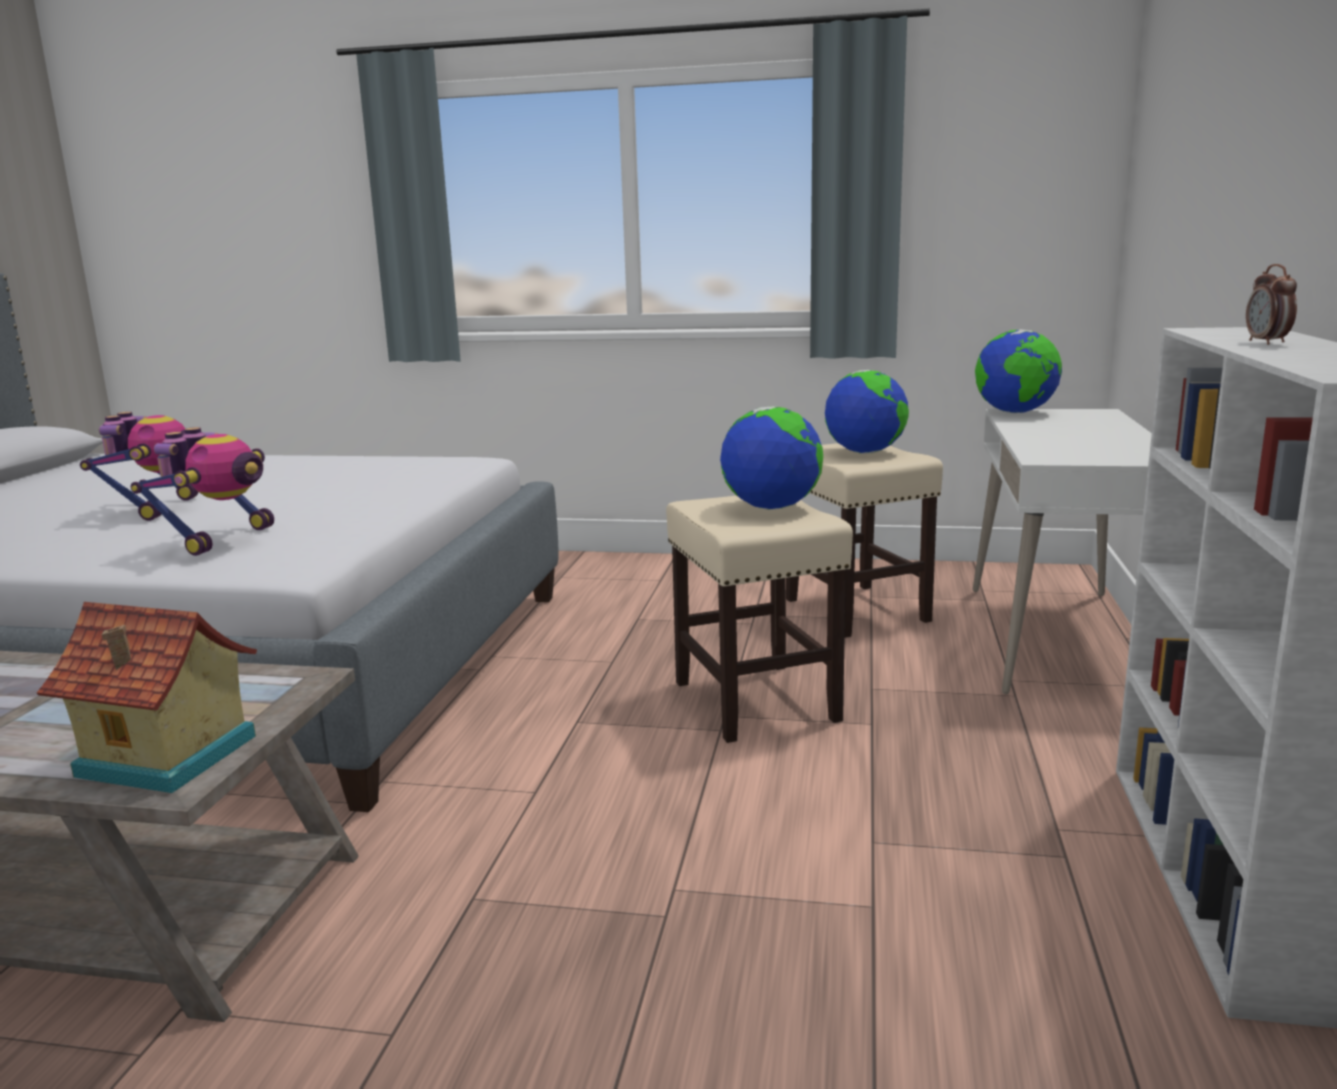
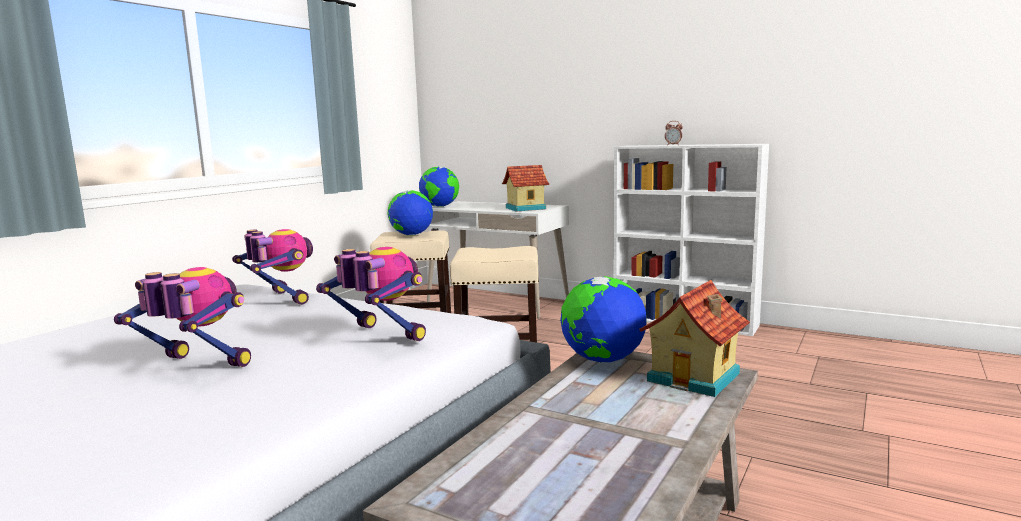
camera: 70 degrees left, 5 degrees down
globe [720,406,823,510] -> globe moved to [560,276,647,363]
none -> toy robot [232,229,313,305]
none -> toy house [502,165,549,211]

